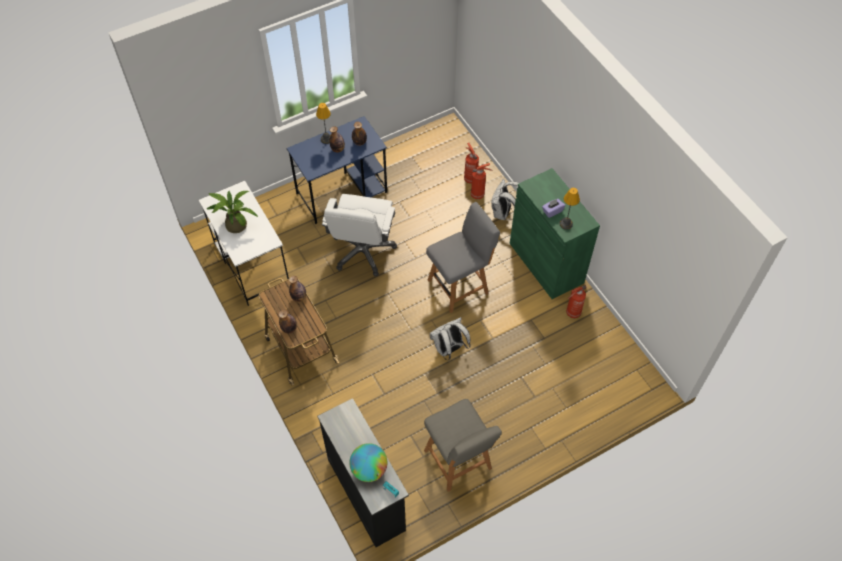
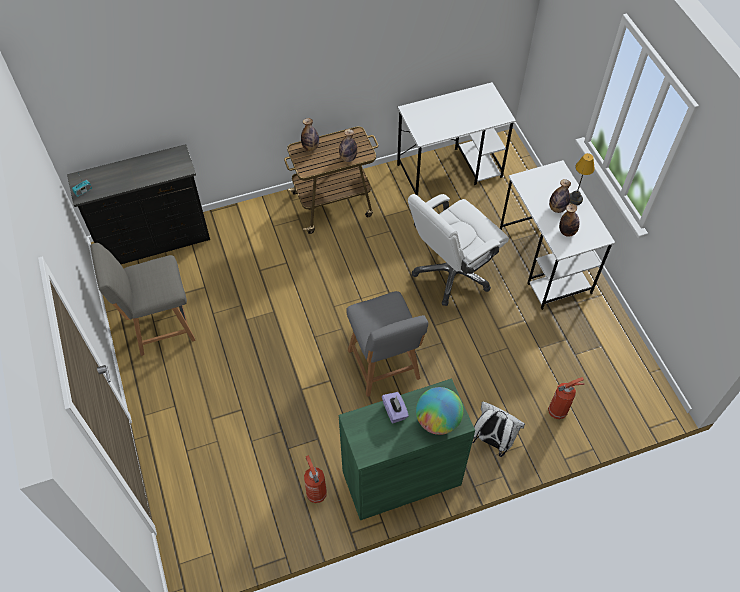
camera: 100 degrees right, 0 degrees up
potted plant [206,191,259,233] -> none
blue desk [287,116,387,224] -> white desk [500,160,615,310]
white office chair [322,194,397,276] -> white office chair turned 60 degrees counterclockwise [408,194,509,306]
globe [349,443,388,482] -> globe moved to [416,387,463,435]
white backpack [430,317,471,360] -> none
fire extinguisher [471,163,492,199] -> none
table lamp [560,188,580,230] -> none

